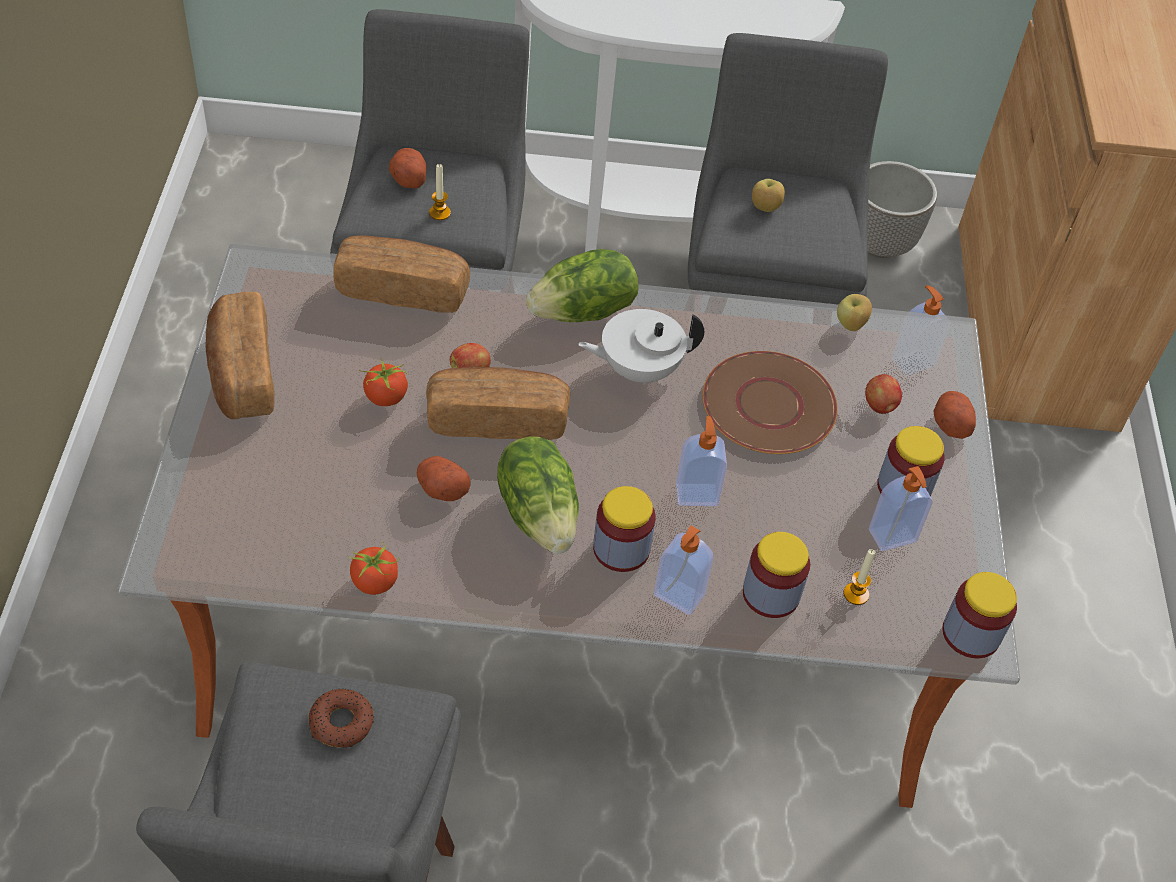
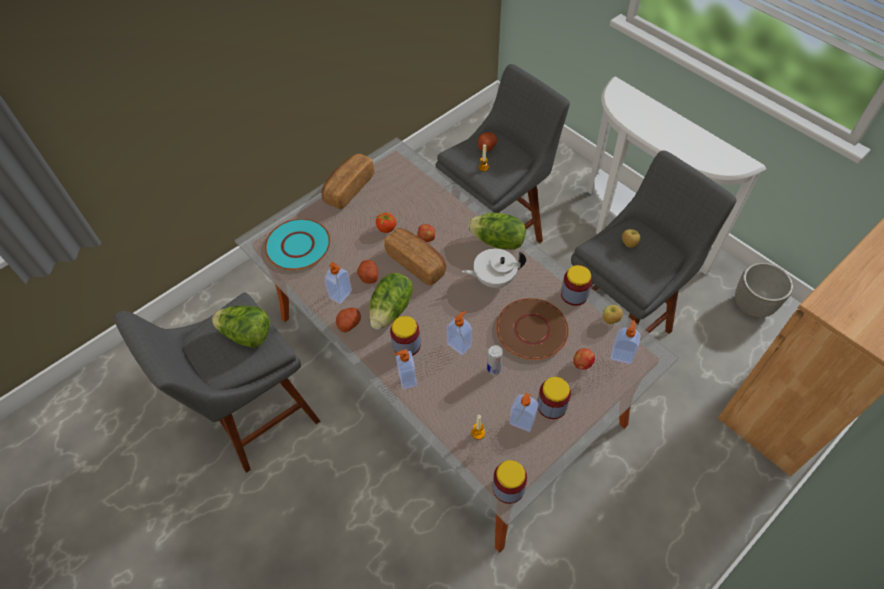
camera: 50 degrees right, 5 degrees up
donut [309,689,374,748] -> lettuce [212,306,270,348]
bread [333,235,470,313] -> none
tomato [349,542,400,595] -> none
white teapot [578,309,704,385] -> white teapot turned 45 degrees counterclockwise [462,248,526,288]
jar [743,532,810,618] -> jar moved to [561,265,592,306]
potato [933,391,976,439] -> potato moved to [336,307,361,333]
none -> turquoise plate [264,219,330,270]
none -> soap dispenser [324,262,352,304]
none -> can [487,345,503,375]

